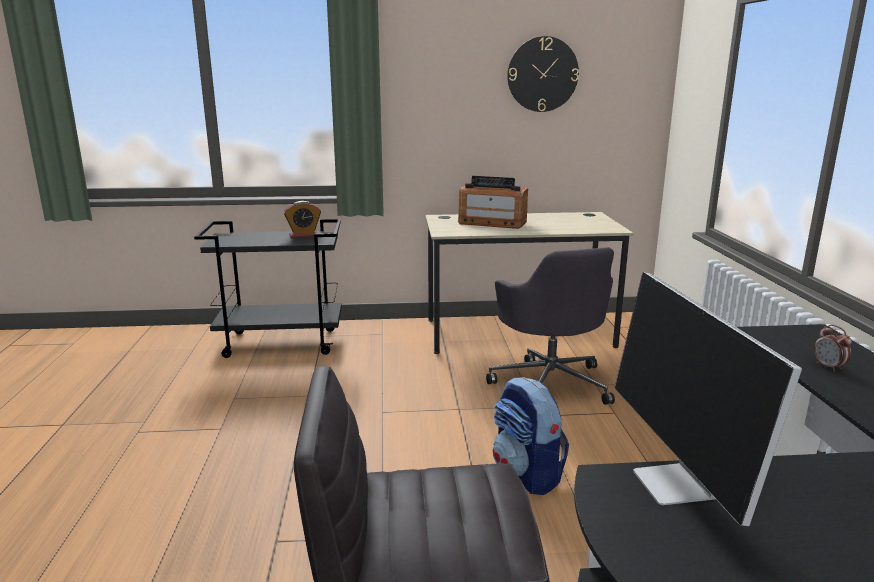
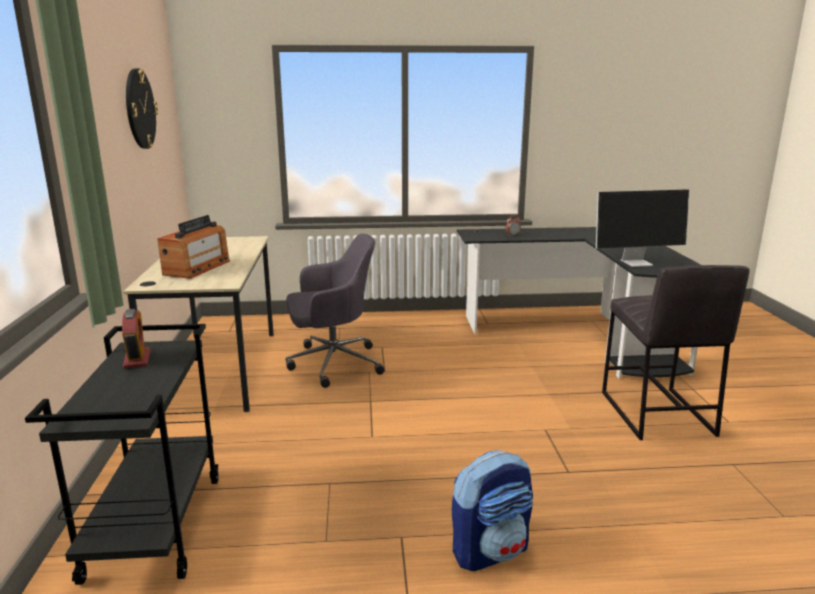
camera: 90 degrees left, 0 degrees up
backpack [493,377,569,495] -> backpack moved to [452,450,533,571]

